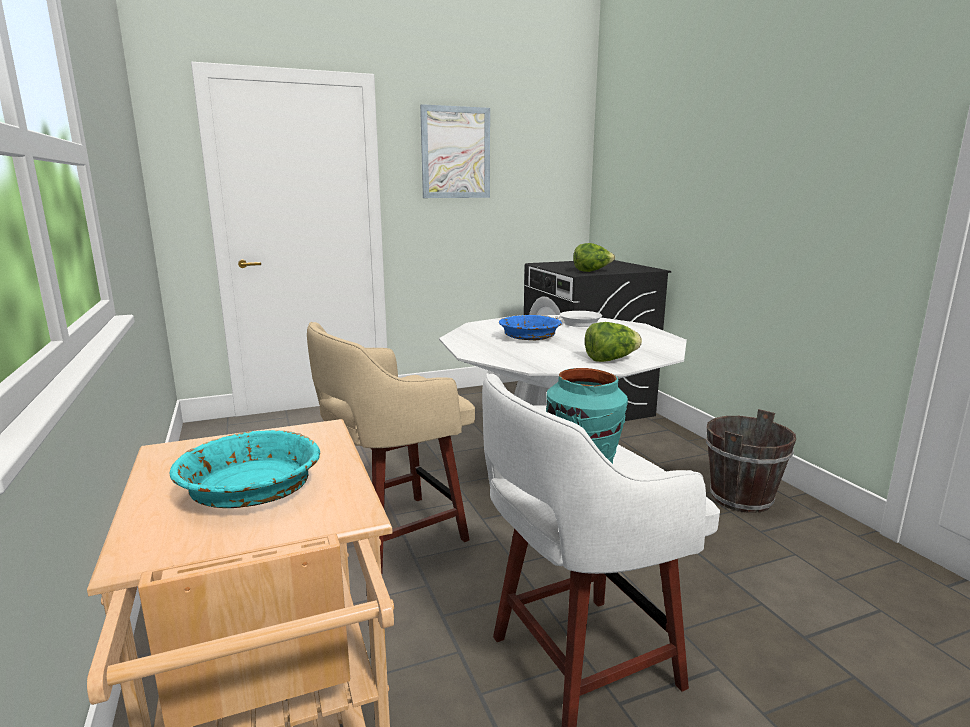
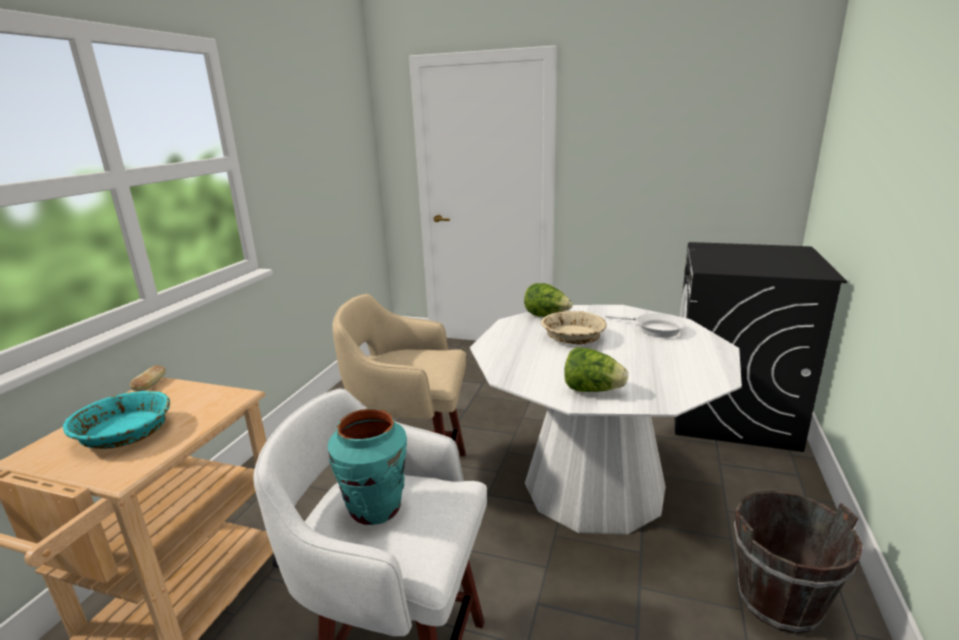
camera: 40 degrees right, 5 degrees up
picture [420,104,490,198] -> none
blue bowl [499,315,562,340] -> beige bowl [541,311,607,344]
lettuce [573,243,615,272] -> lettuce moved to [524,283,573,317]
none -> bread [129,366,166,391]

